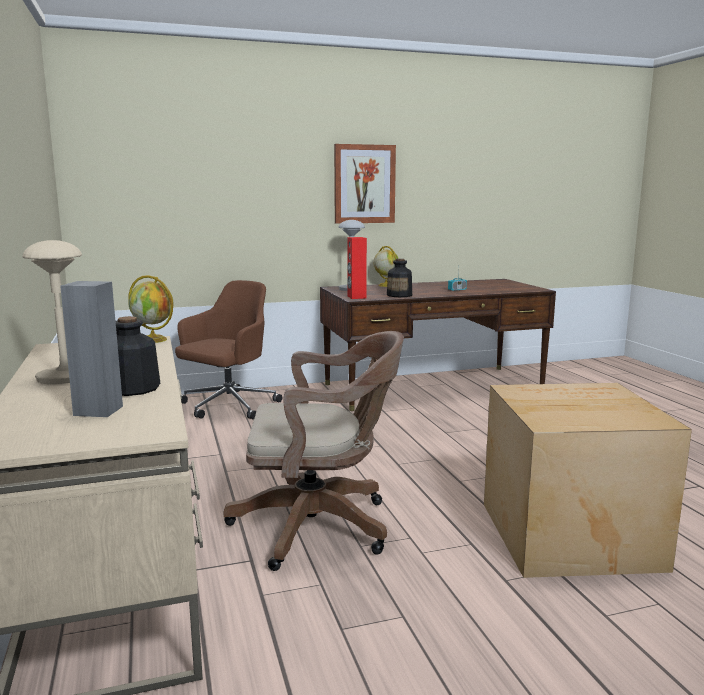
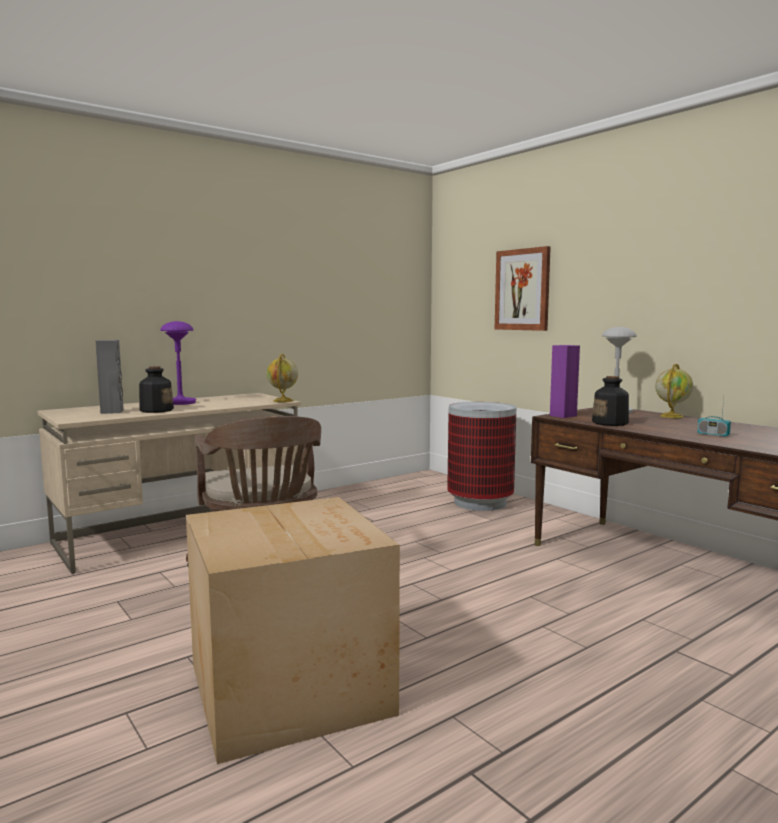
camera: 70 degrees right, 5 degrees down
beige table lamp [22,240,82,384] -> purple table lamp [160,321,197,405]
brown office chair [175,280,282,420] -> trash can [447,402,516,511]
picture [334,144,396,224] -> picture moved to [495,246,551,331]
red speaker [347,237,367,299] -> purple speaker [550,345,580,418]

